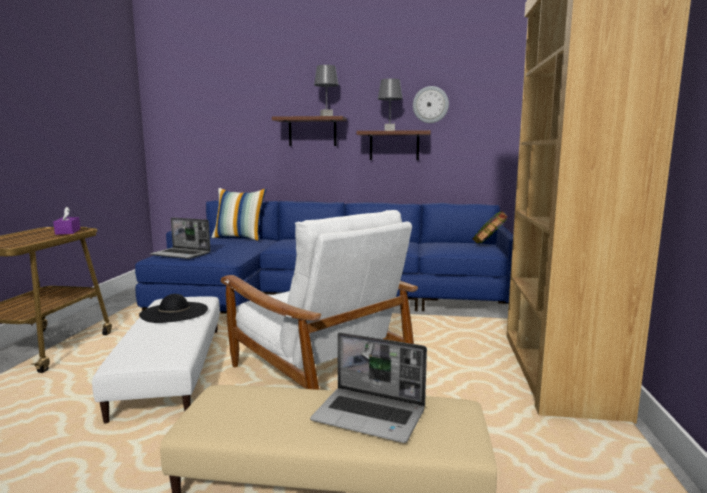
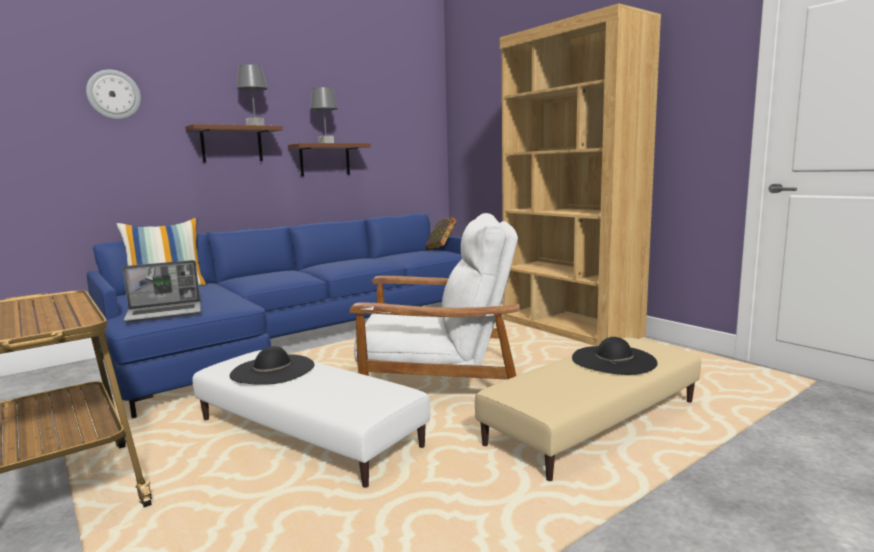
camera: 45 degrees left, 0 degrees up
purple tissue box [53,207,80,235] -> none
laptop [310,332,427,443] -> black hat [572,337,658,375]
wall clock [413,86,449,123] -> wall clock moved to [86,69,141,120]

